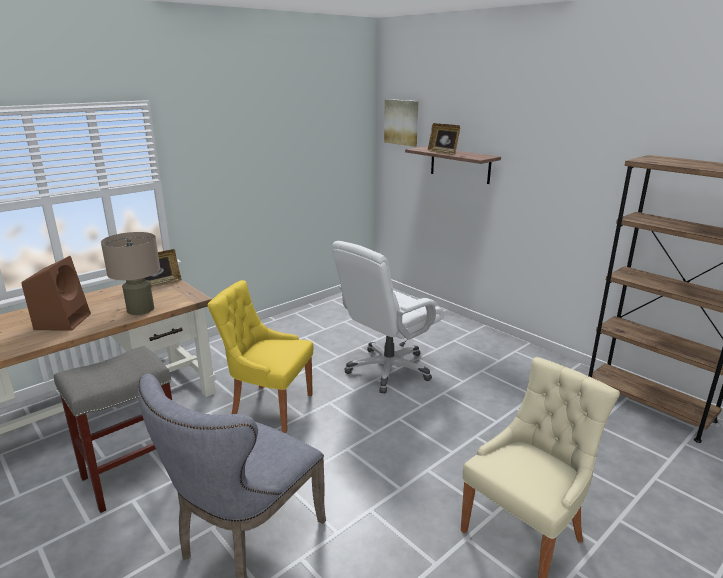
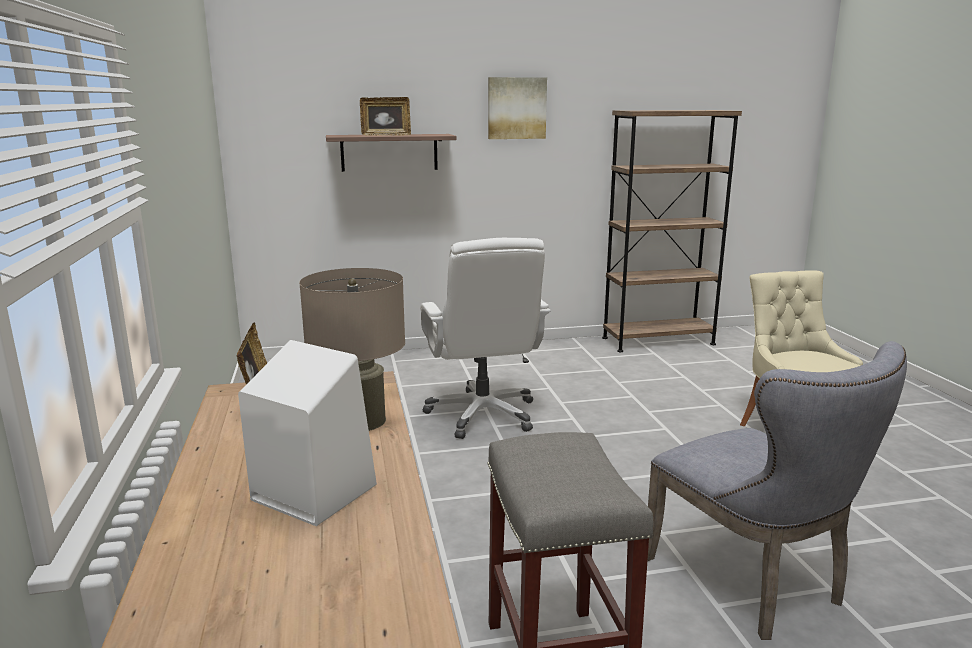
camera: 60 degrees left, 5 degrees down
brown speaker [21,256,91,331] -> white speaker [238,340,377,526]
yellow chair [208,280,314,433] -> none
picture [384,99,419,147] -> picture moved to [488,77,547,139]

